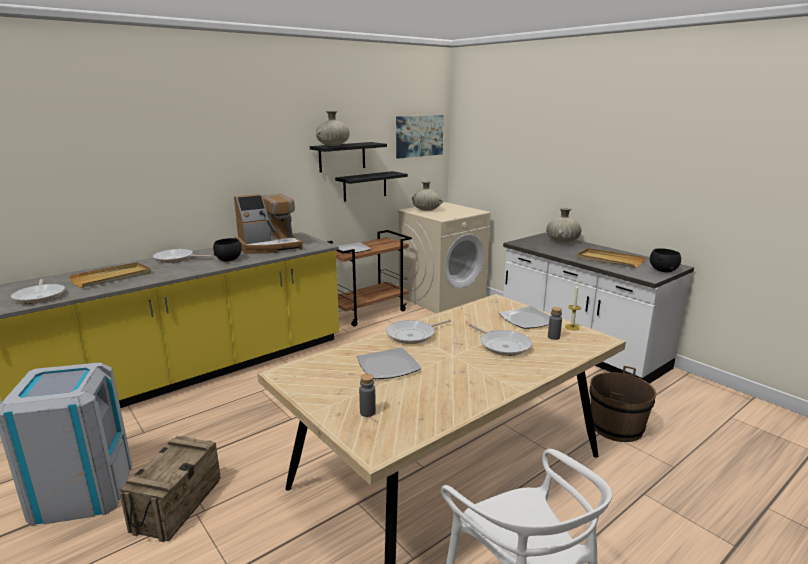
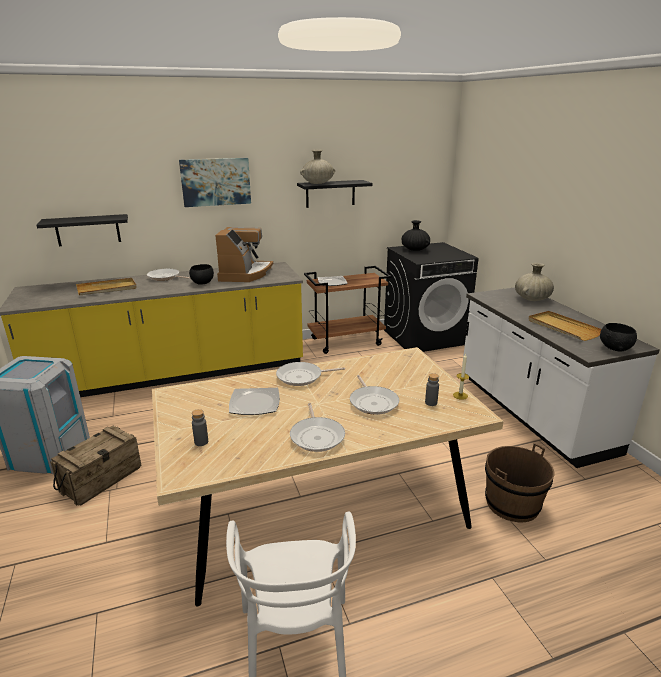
camera: 20 degrees right, 5 degrees up
frying pan [11,279,65,304] -> frying pan moved to [290,403,345,452]
coffee machine [234,194,303,254] -> coffee machine turned 75 degrees counterclockwise [215,227,273,282]
black shelf [335,171,408,202] -> black shelf moved to [36,214,128,246]
picture [396,115,444,159] -> picture moved to [179,158,251,207]
beige washing machine [397,202,491,313] -> black washing machine [384,242,478,352]
beige vase [412,181,443,211] -> black vase [402,220,430,251]
plate [499,306,550,329] -> none

